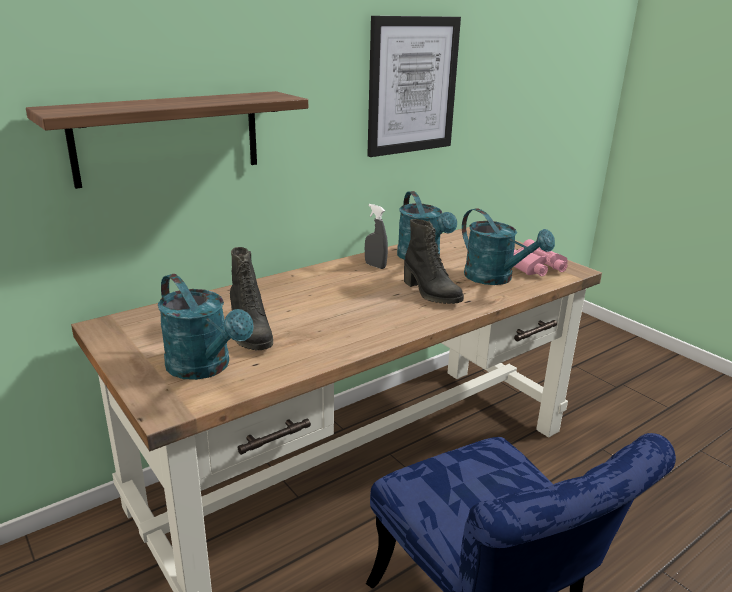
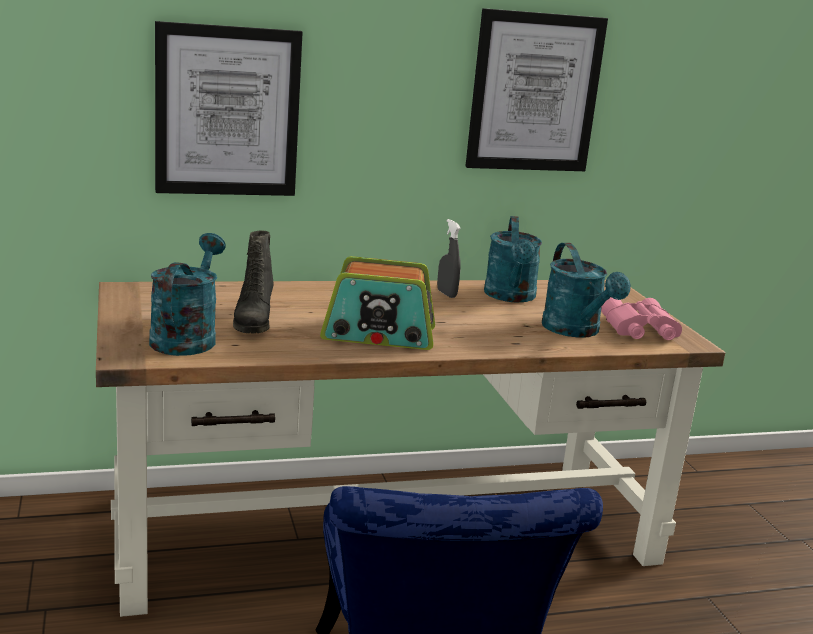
camera: 20 degrees right, 5 degrees down
shelf [26,91,308,189] -> picture [155,21,303,196]
turquoise watering can [158,274,254,380] -> turquoise watering can turned 150 degrees counterclockwise [149,233,226,356]
black boot [404,219,464,304] -> none
none -> radio [320,256,435,350]

